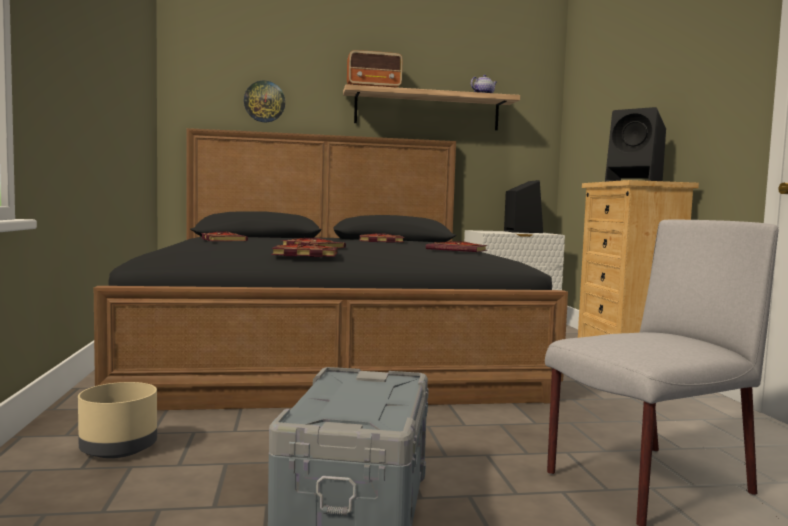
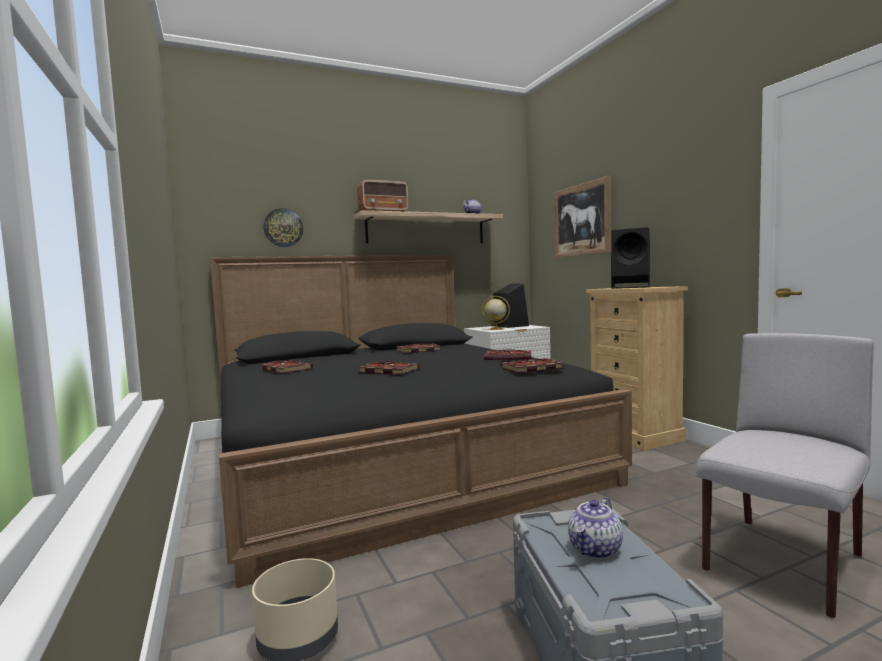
camera: 15 degrees left, 0 degrees up
book [271,243,337,257] -> book moved to [500,358,564,373]
none -> globe [482,296,510,330]
none -> picture [553,176,611,258]
none -> teapot [568,497,623,559]

